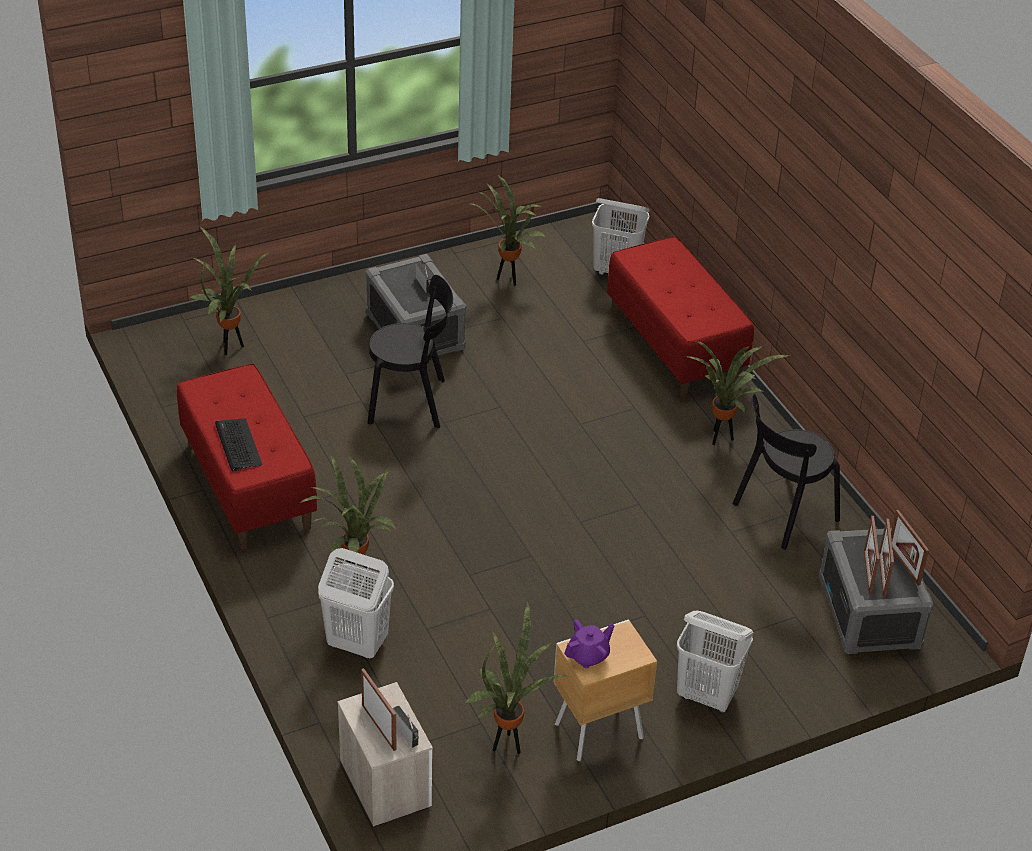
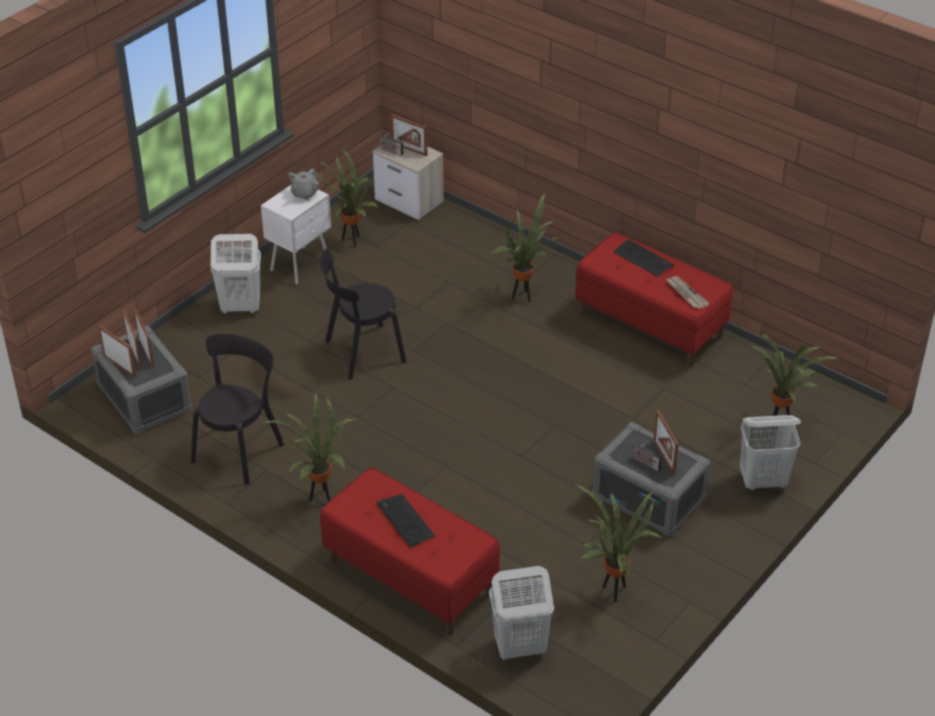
camera: 155 degrees right, 0 degrees up
white laundry basket [318,548,394,659] -> white laundry basket moved to [740,415,801,490]
black chair [367,275,453,428] -> black chair moved to [320,249,406,380]
brown nightstand [554,620,657,761] -> white nightstand [261,185,331,284]
purple teapot [564,619,614,668] -> grey teapot [288,169,319,200]
none -> keyboard [377,494,435,548]
none -> picture frame [653,410,679,475]
none -> newspaper [666,276,710,309]

